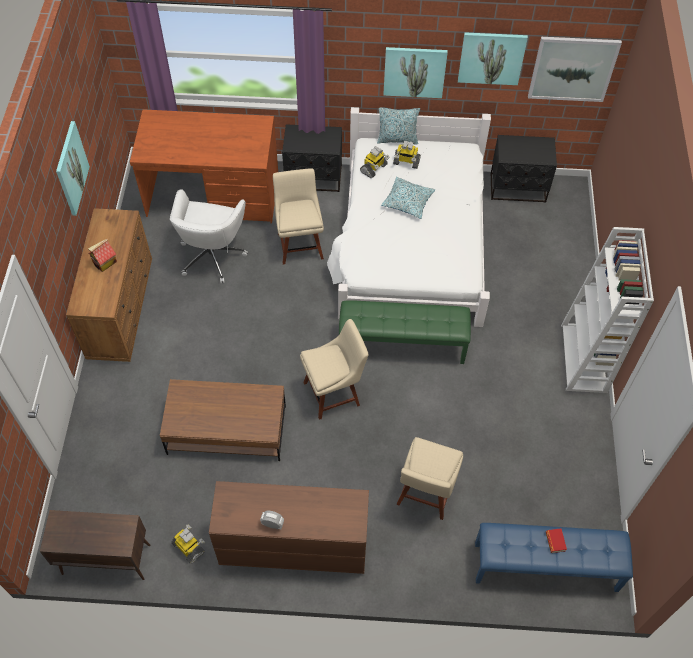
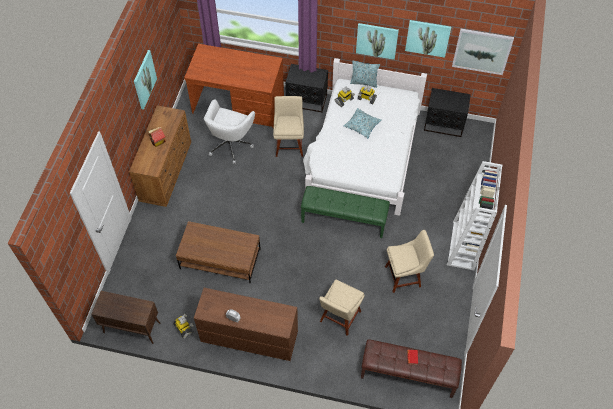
camera: 10 degrees right, 0 degrees up
beige chair [300,319,368,420] -> beige chair moved to [385,230,434,293]
blue bench [475,523,633,592] -> brown bench [361,339,462,398]

